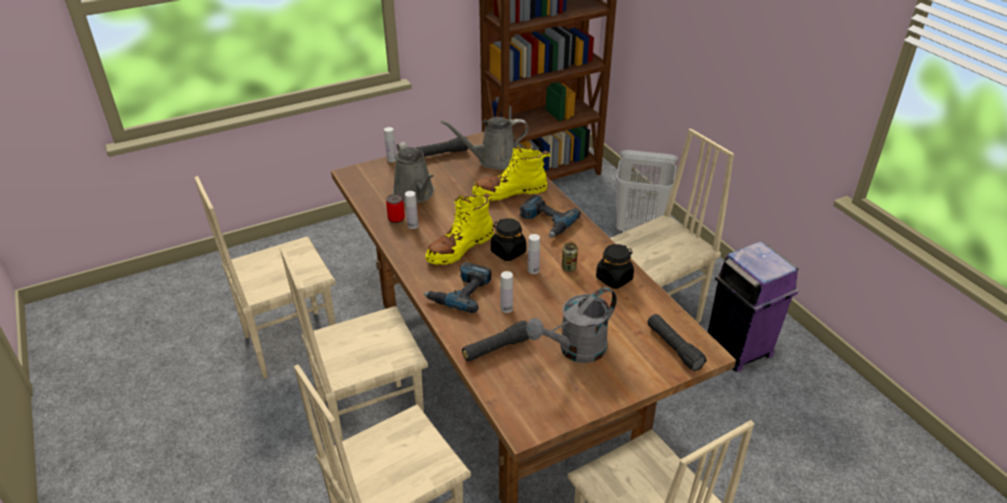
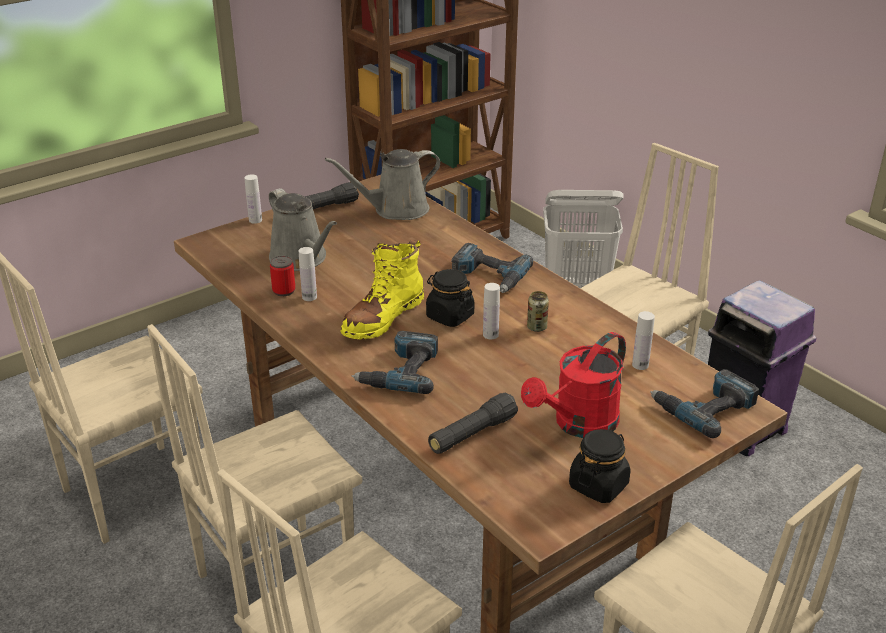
camera: 10 degrees left, 5 degrees down
yellow boot [472,144,550,201] -> none
white bottle [501,271,513,313] -> white bottle moved to [632,311,655,370]
grey watering can [526,287,617,363] -> red watering can [521,332,626,438]
black jar [596,244,634,289] -> black jar moved to [569,429,631,503]
black flashlight [647,314,707,371] -> power drill [650,369,759,438]

